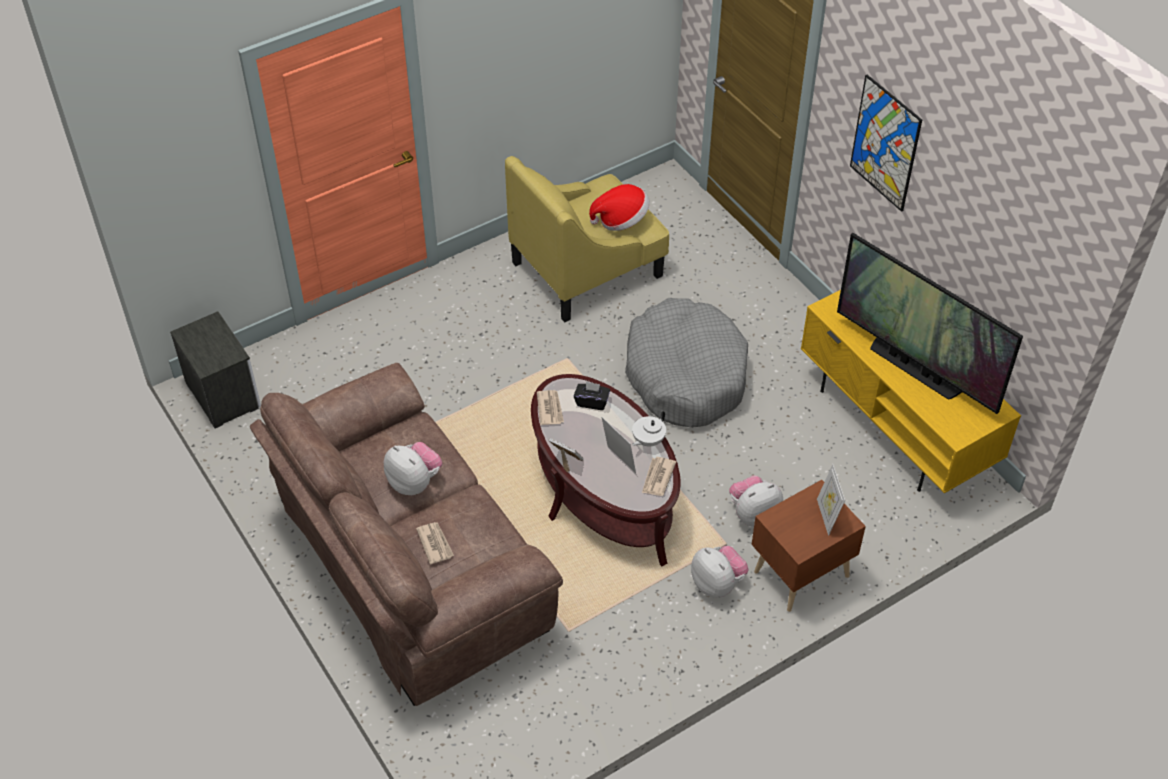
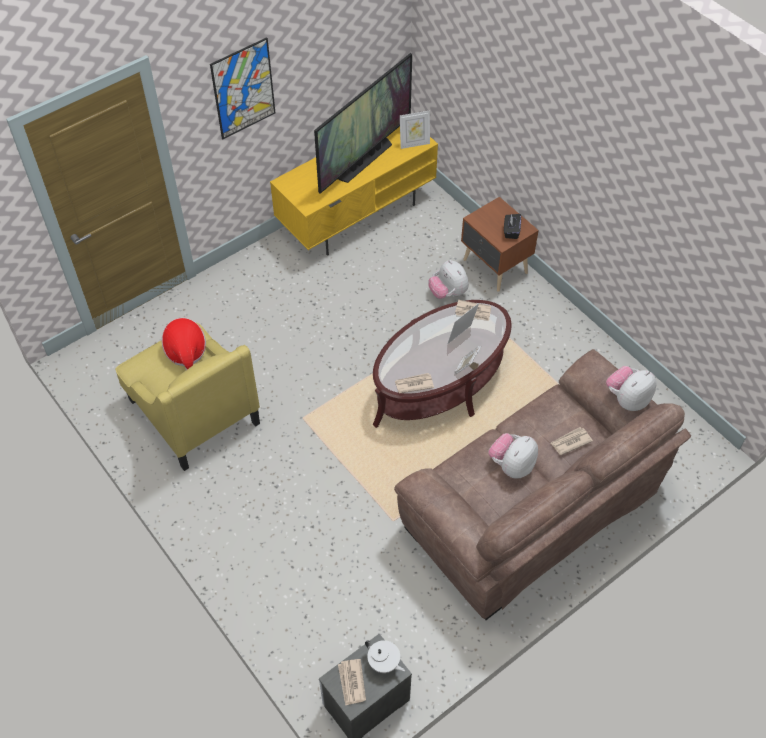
camera: 95 degrees left, 5 degrees up
black tissue box [574,381,610,410] -> black tissue box moved to [504,214,521,239]
grey dog bed [625,298,748,428] -> none
white teapot [632,411,666,447] -> white teapot moved to [365,640,405,673]
plush toy [691,546,749,598] -> plush toy moved to [606,366,656,411]
picture frame [817,464,845,536] -> picture frame moved to [400,110,430,149]
none -> newspaper [338,659,366,706]

